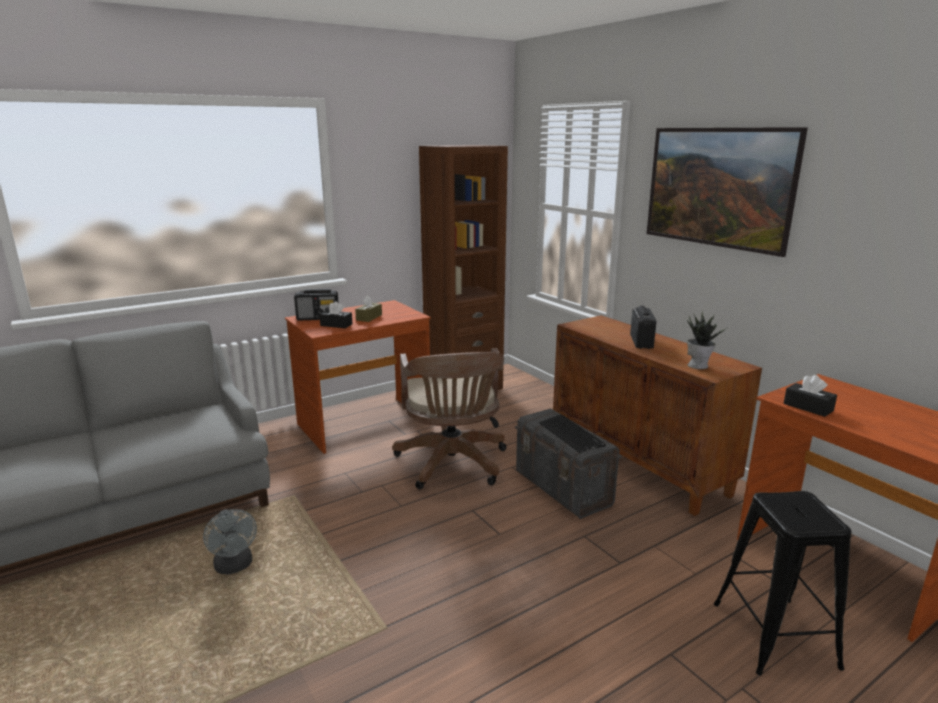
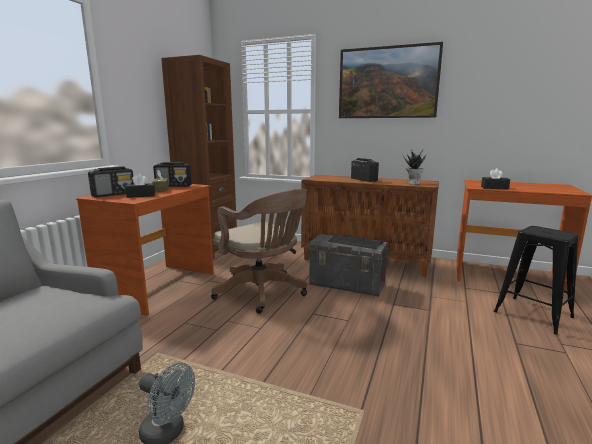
camera: 35 degrees left, 5 degrees down
none -> radio [153,162,192,187]

